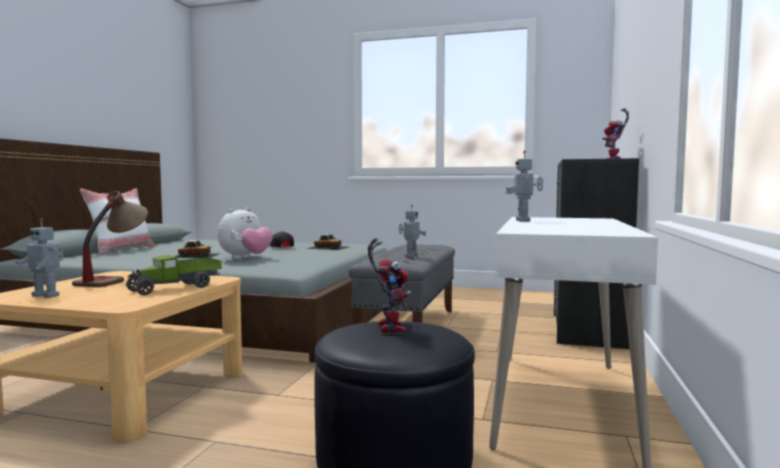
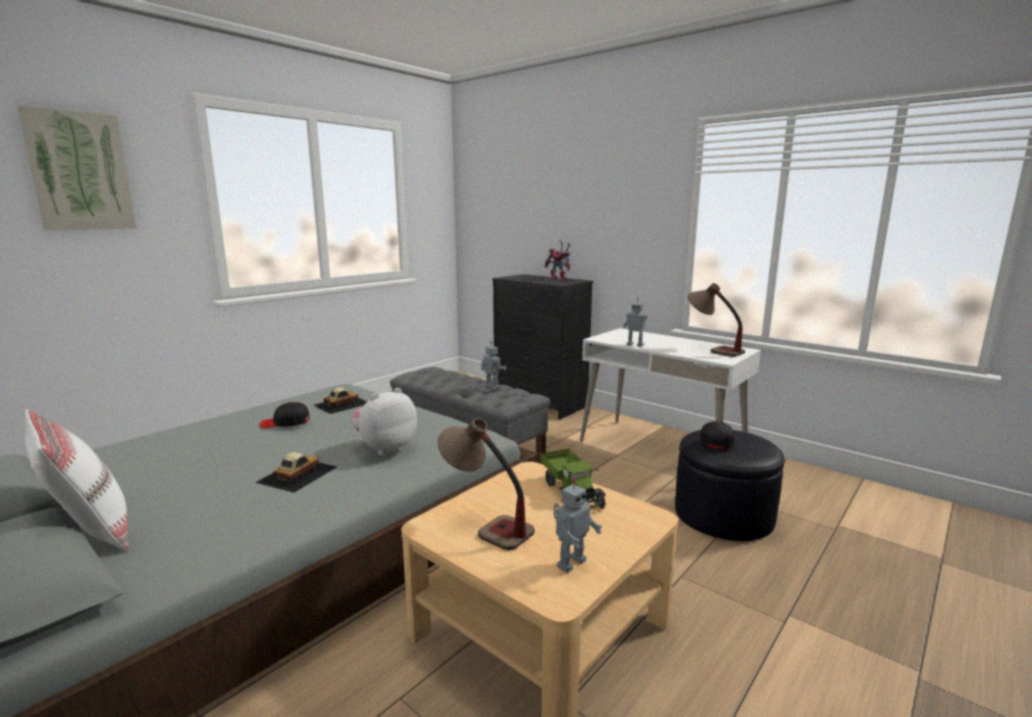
camera: 65 degrees left, 10 degrees up
plush toy [218,207,273,259] -> plush toy turned 105 degrees counterclockwise [351,388,417,455]
toy robot [368,238,411,334] -> black cap [699,421,735,449]
none -> picture [17,105,137,230]
none -> table lamp [688,283,745,357]

